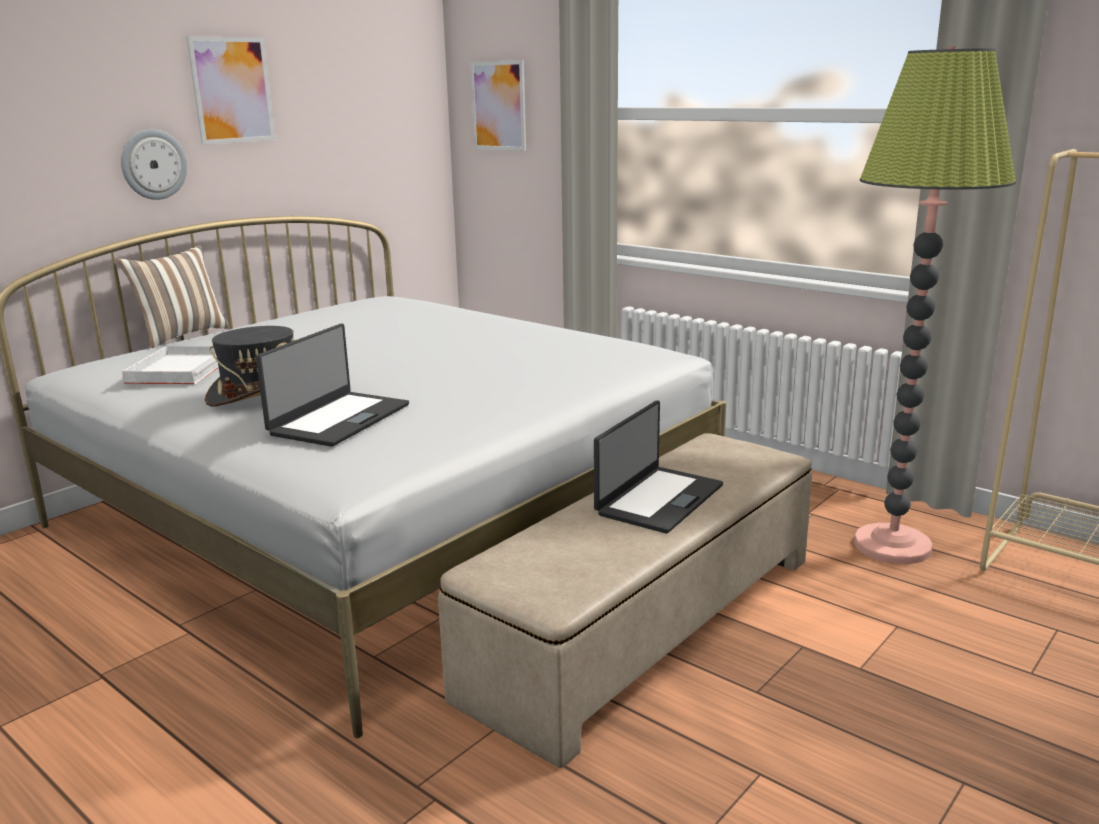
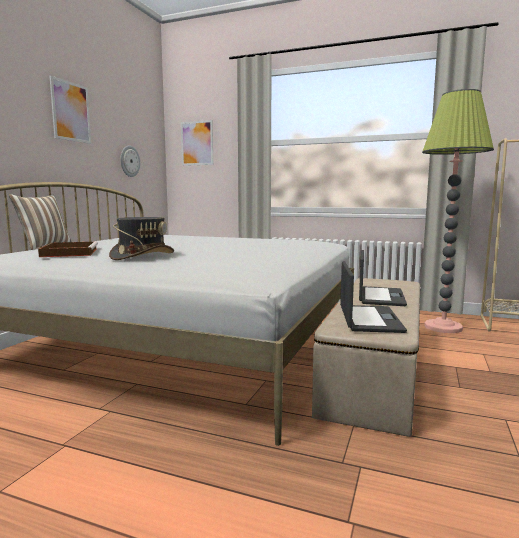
camera: 20 degrees left, 10 degrees down
wall clock [121,129,187,200] -> wall clock moved to [120,145,140,177]
white tray [122,346,219,384] -> brown tray [38,241,98,257]
laptop [256,324,409,447] -> laptop moved to [340,261,407,333]

